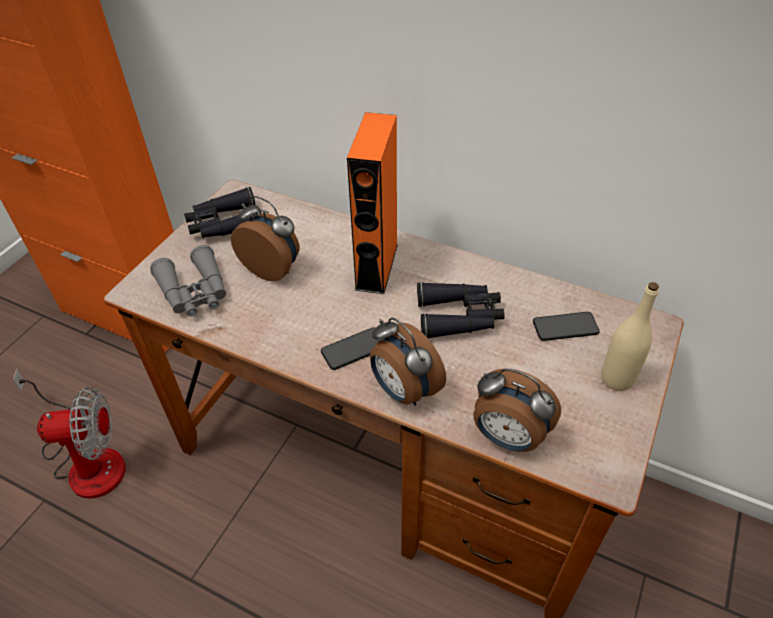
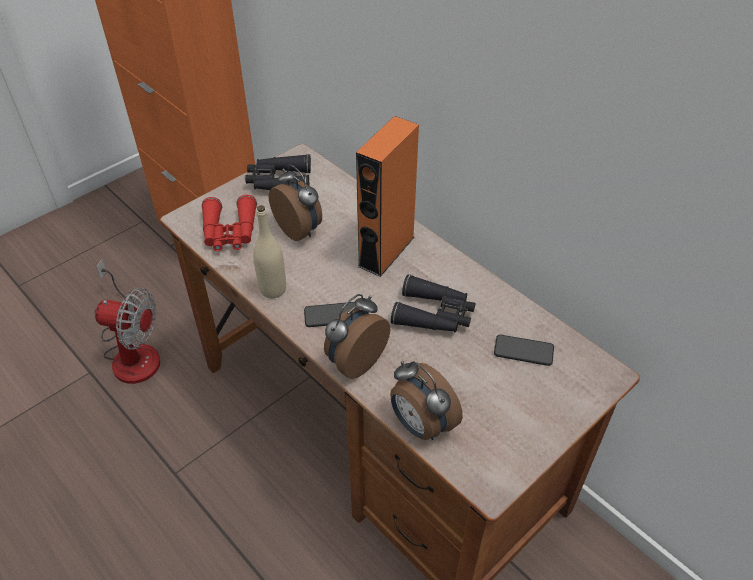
camera: 20 degrees right, 0 degrees up
grey binoculars [150,245,226,317] -> red binoculars [201,195,257,251]
alarm clock [370,318,446,406] -> alarm clock turned 60 degrees clockwise [324,294,390,379]
beige bottle [601,282,659,391] -> beige bottle moved to [253,205,286,298]

